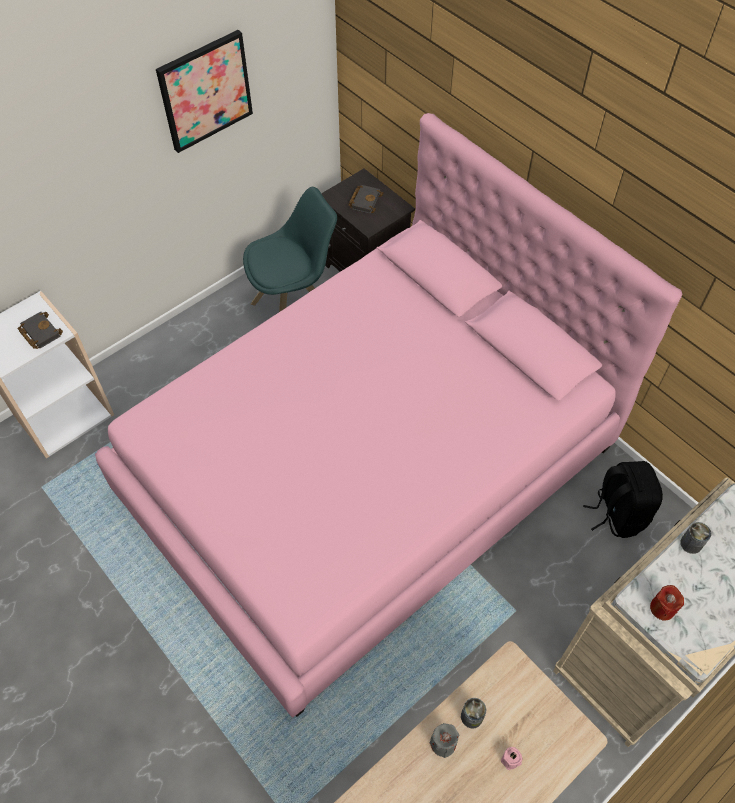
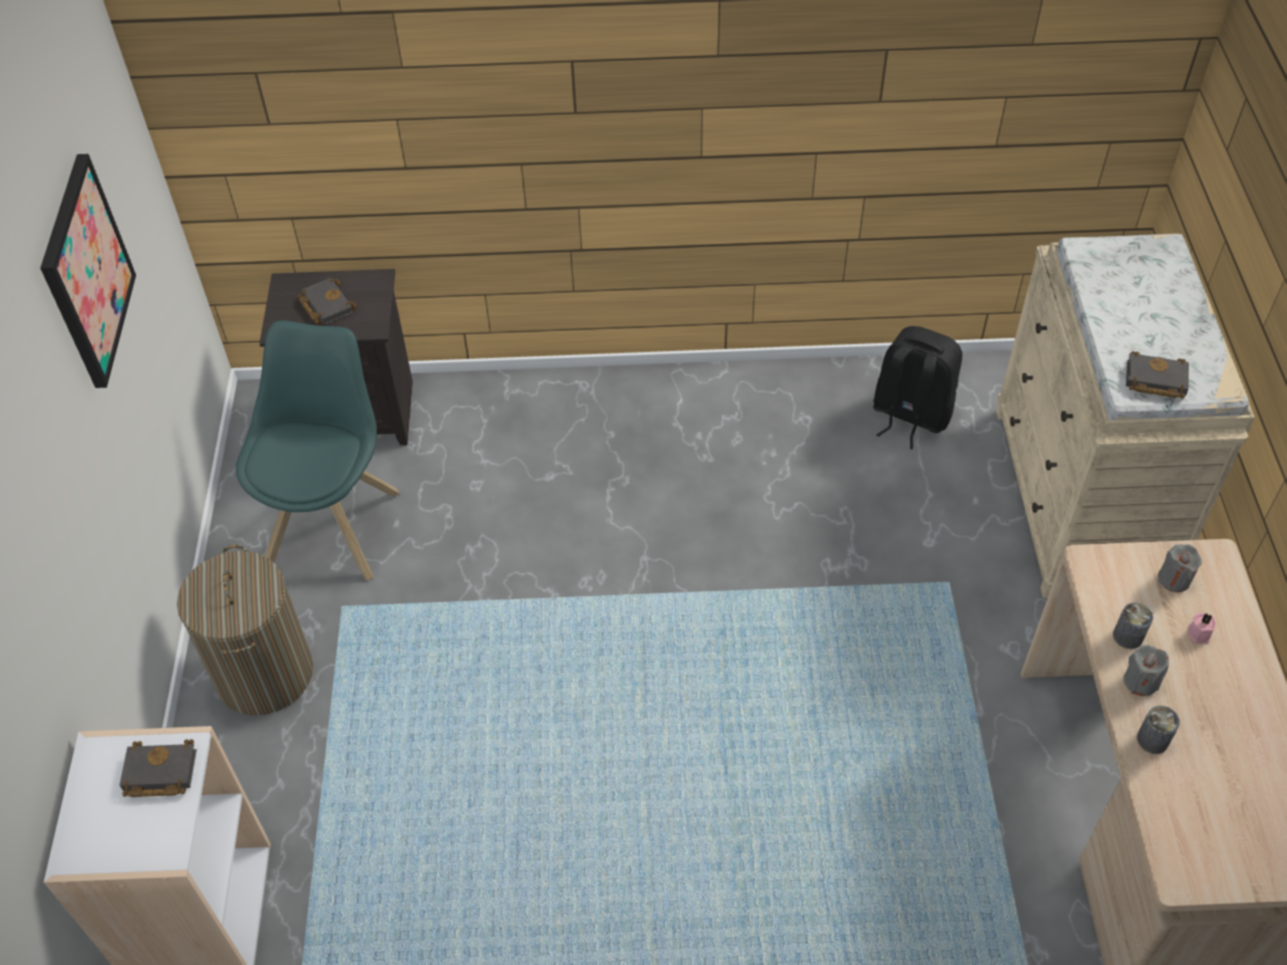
camera: 50 degrees left, 5 degrees down
pink bed [95,113,682,718] -> none
red candle [650,585,684,621] -> black book [1126,351,1189,398]
can [680,522,711,554] -> can moved to [1137,706,1180,754]
none -> laundry basket [177,545,313,716]
none -> grey candle [1158,544,1202,592]

